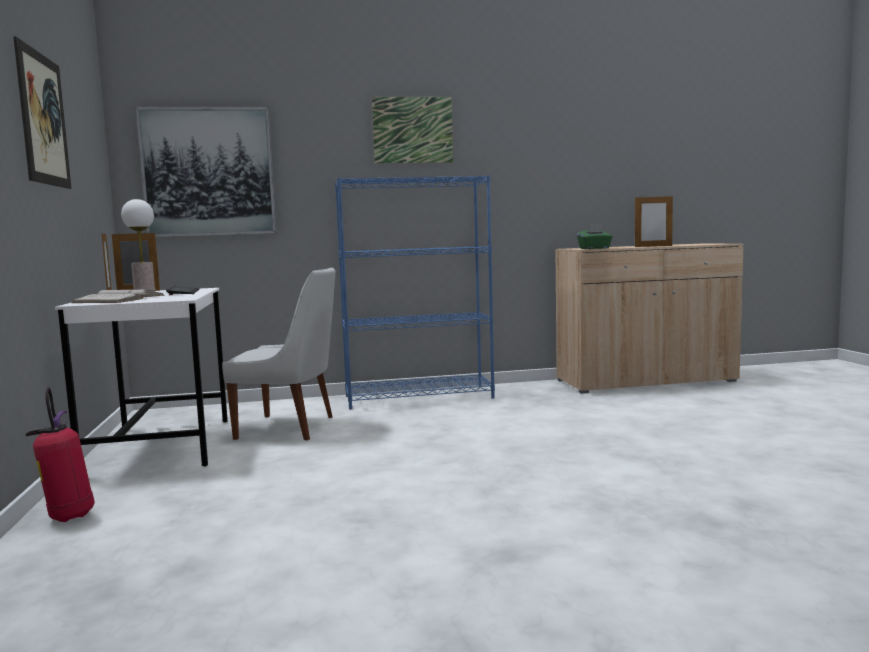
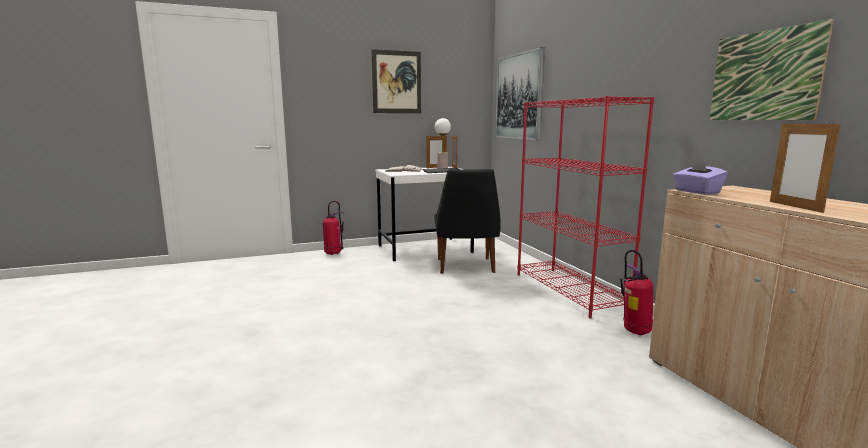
camera: 80 degrees right, 5 degrees up
white chair [222,268,336,441] -> black chair [434,169,501,274]
blue bookcase [335,175,495,410] -> red bookcase [517,96,655,318]
picture [372,97,453,164] -> picture moved to [710,19,834,120]
green tissue box [577,224,613,249] -> purple tissue box [673,159,728,195]
none -> fire extinguisher [620,250,653,335]

